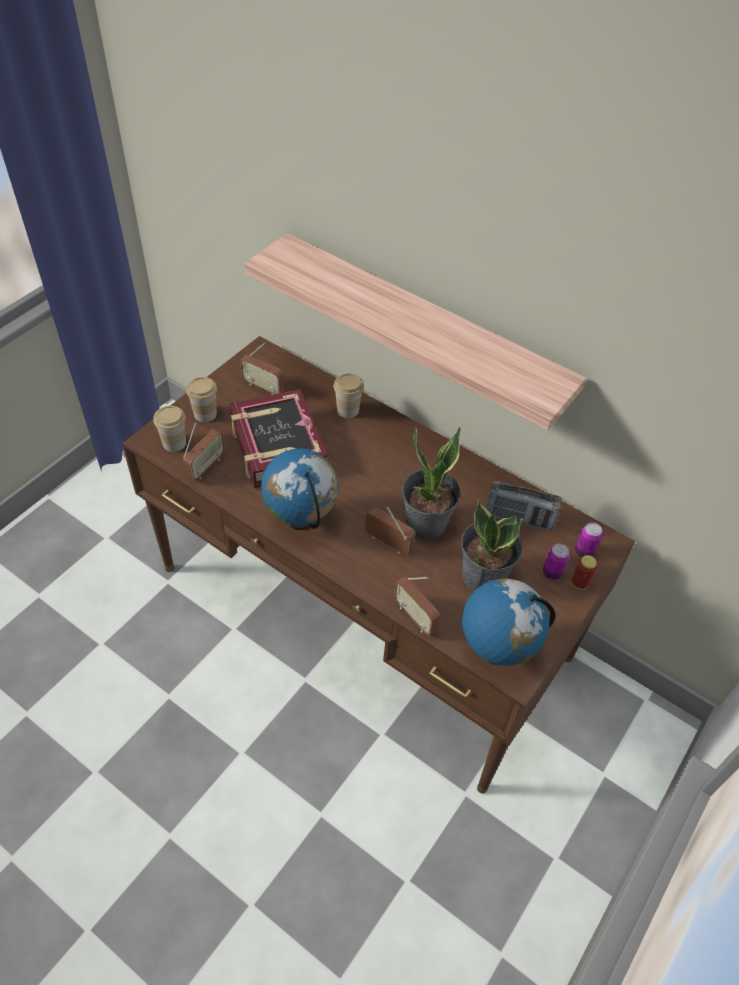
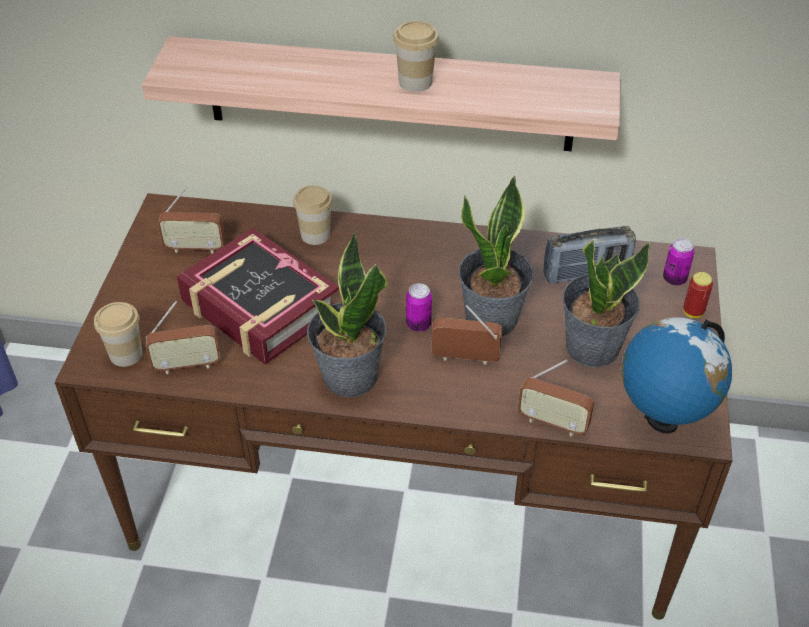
camera: 25 degrees left, 5 degrees down
radio [183,423,225,481] -> radio turned 75 degrees clockwise [146,301,221,374]
cup [186,377,217,422] -> cup moved to [393,21,439,92]
globe [261,448,339,530] -> potted plant [307,232,388,397]
can [543,544,570,580] -> can moved to [406,283,432,332]

